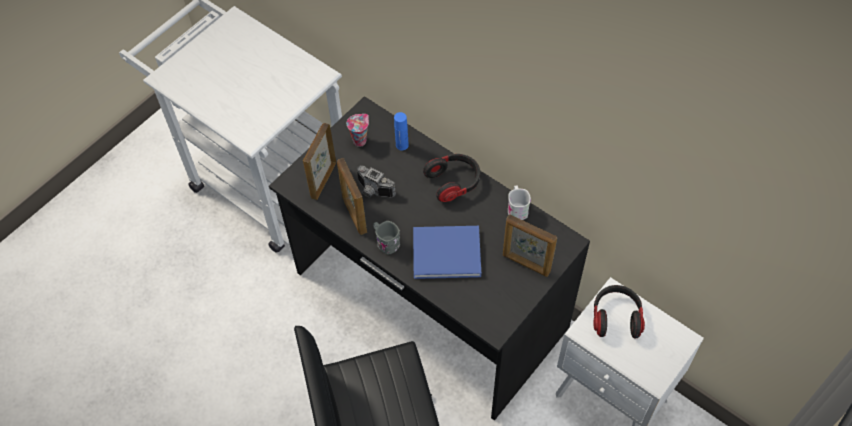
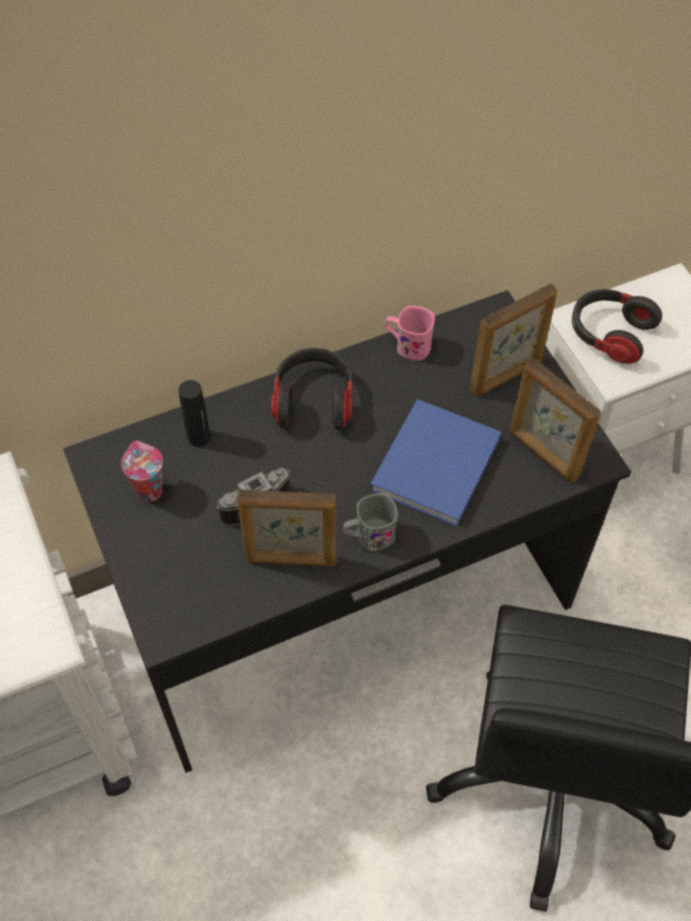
camera: 65 degrees left, 0 degrees up
picture frame [303,123,336,200] -> picture frame moved to [509,357,601,483]
blue bottle [394,112,409,150] -> black bottle [178,380,210,447]
white mug [508,185,531,220] -> pink mug [385,306,435,360]

